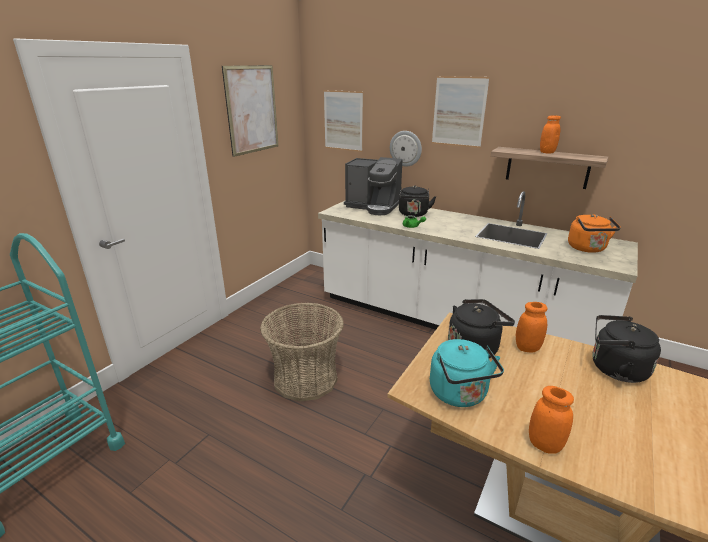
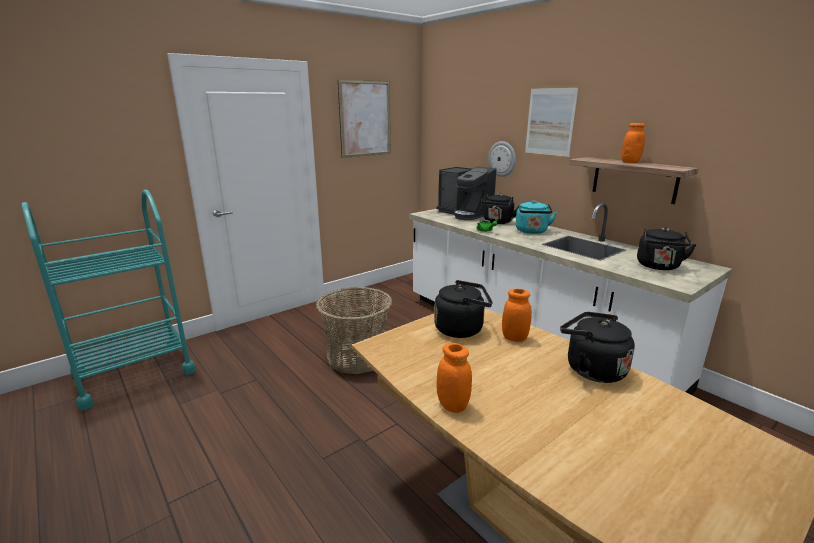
camera: 20 degrees right, 5 degrees down
picture [324,90,363,152] -> none
turquoise kettle [430,339,504,407] -> turquoise kettle moved to [516,200,557,234]
orange kettle [568,214,621,253] -> black kettle [637,228,697,270]

